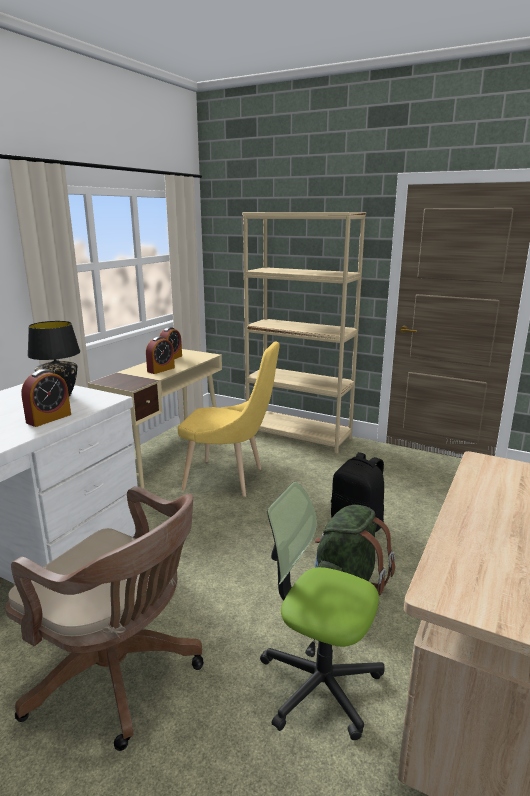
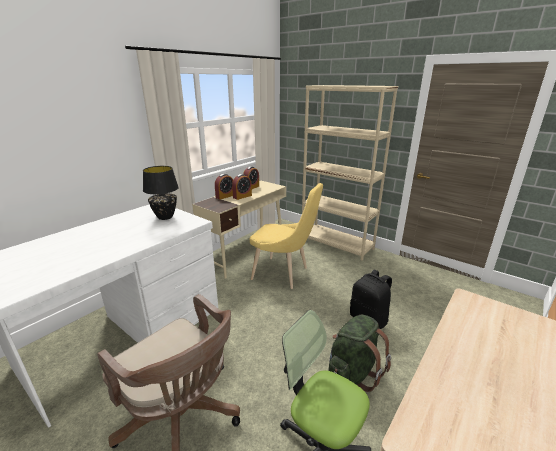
camera: 10 degrees right, 5 degrees up
alarm clock [21,369,71,427] -> alarm clock moved to [215,174,233,200]

